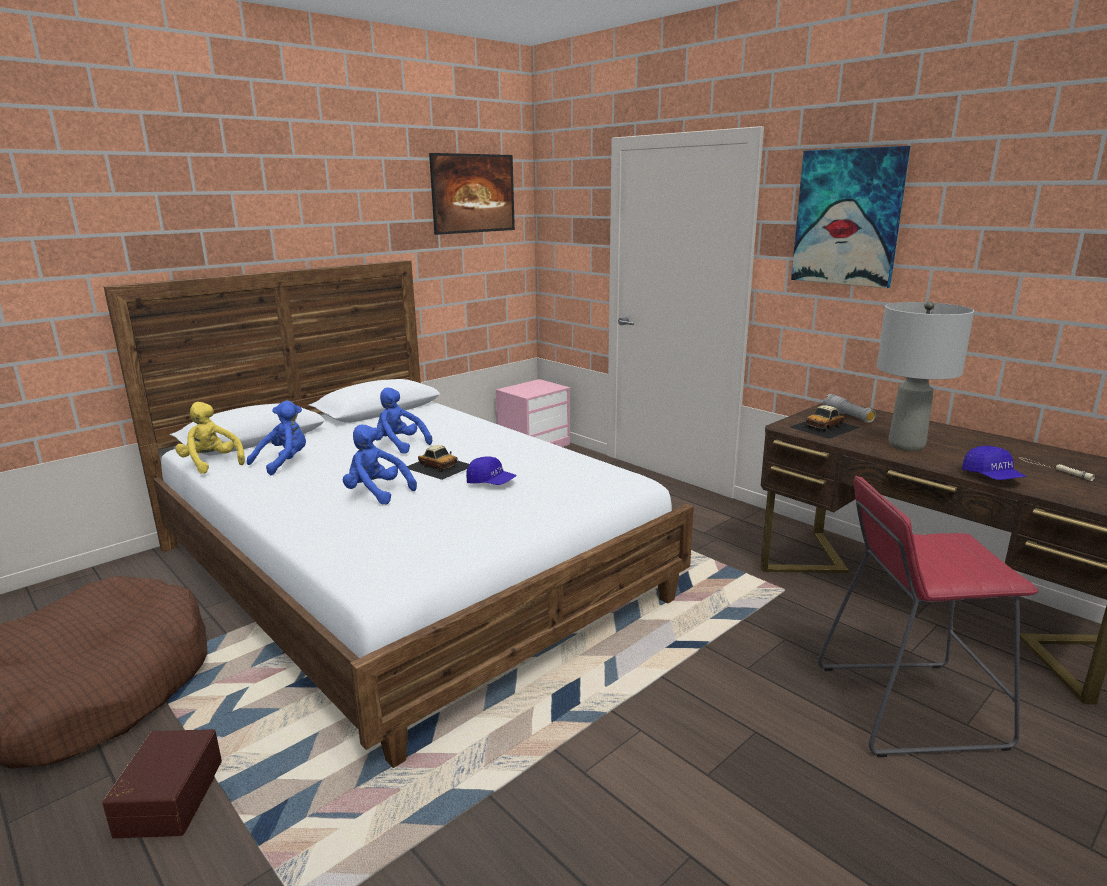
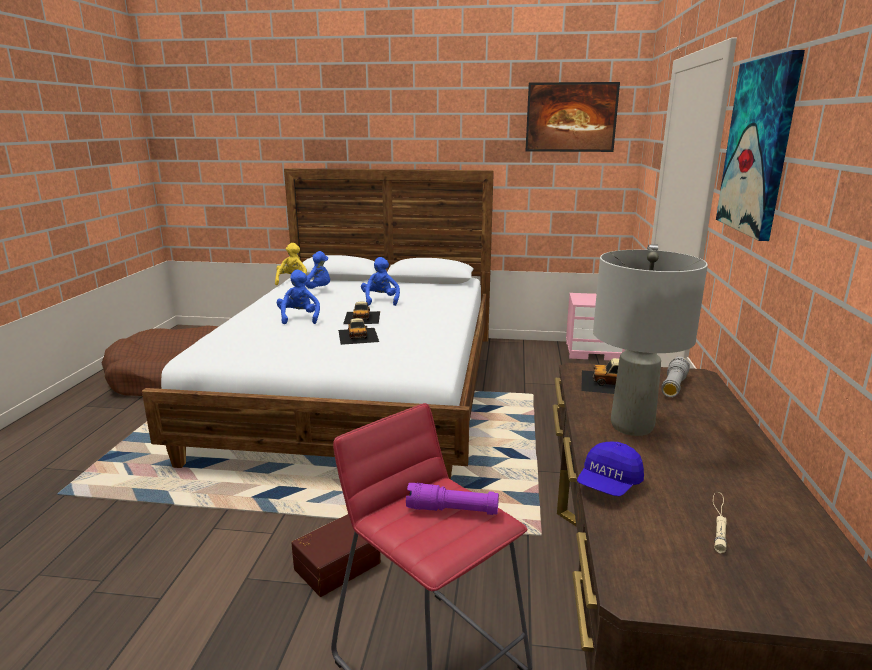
camera: 50 degrees right, 0 degrees up
brown storage box [102,729,222,838] -> brown storage box moved to [291,514,381,597]
blue cap [466,456,517,485] -> toy car [338,318,379,345]
none -> purple flashlight [406,483,499,515]

